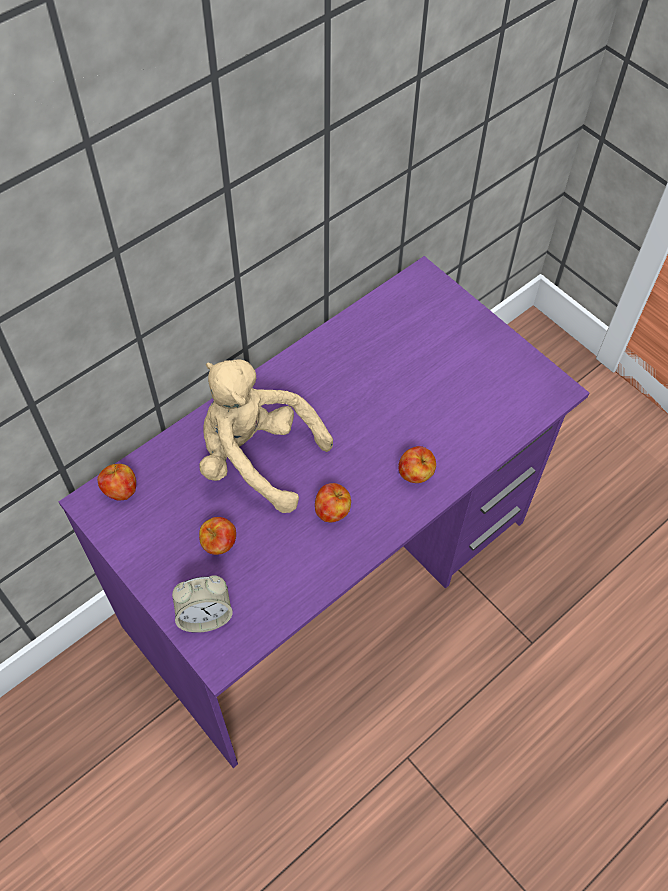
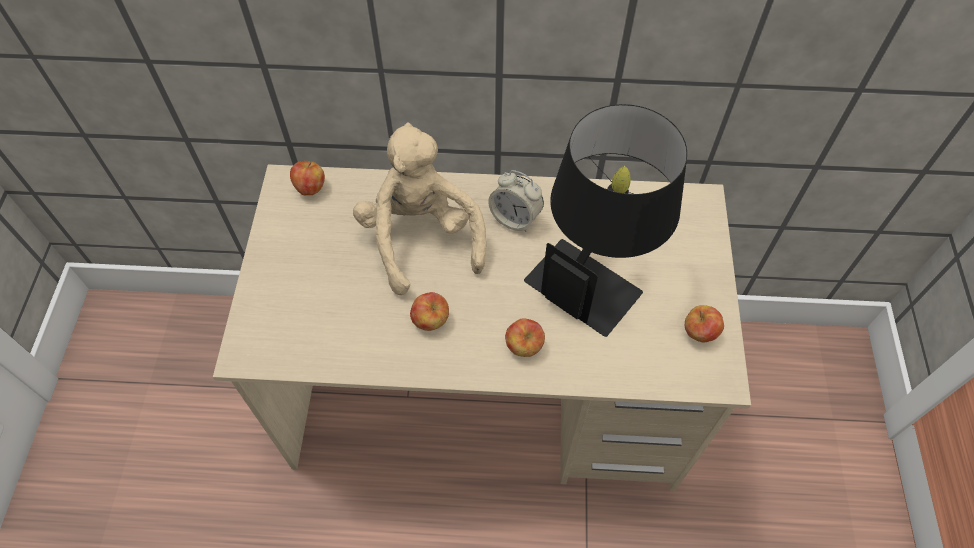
camera: 45 degrees right, 0 degrees up
purple desk [59,256,589,768] -> beige desk [213,164,751,490]
alarm clock [172,575,233,633] -> alarm clock moved to [488,170,544,232]
apple [199,517,236,555] -> apple moved to [685,305,724,342]
none -> black table lamp [524,104,687,337]

